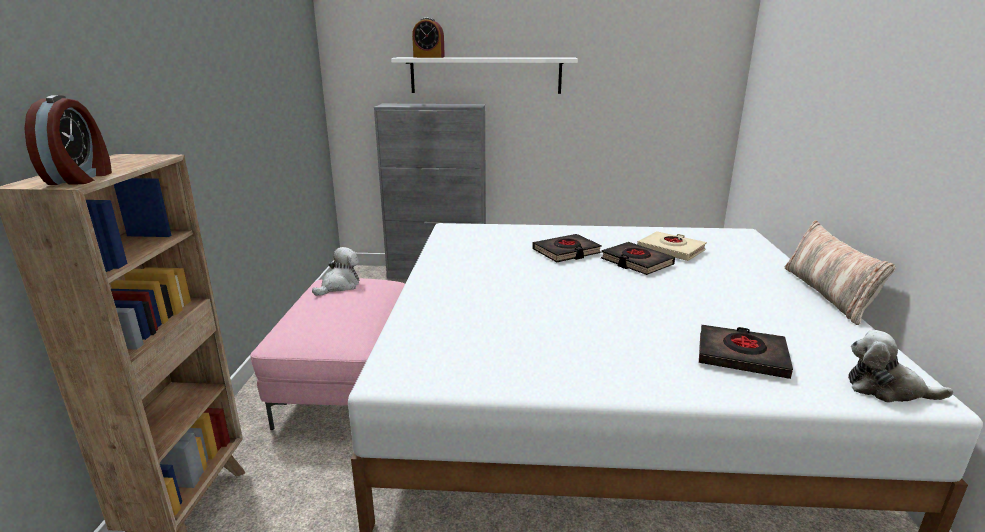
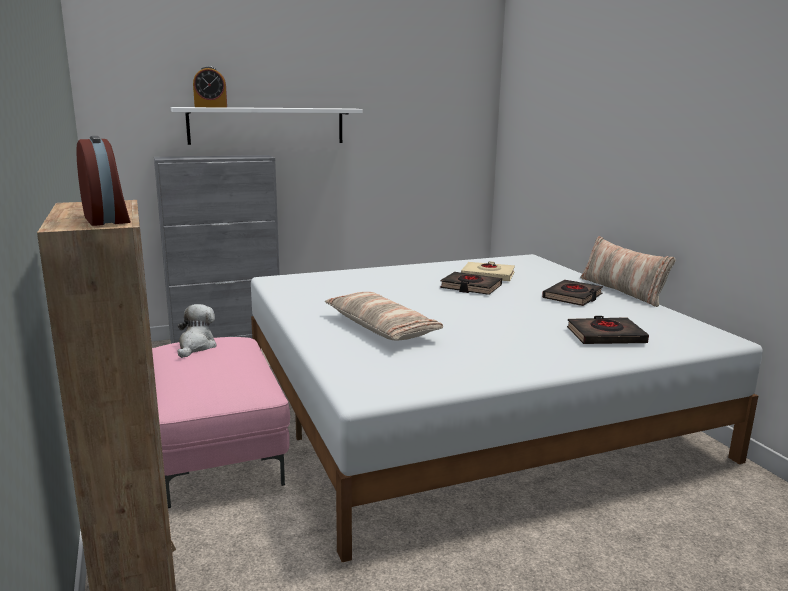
camera: 25 degrees left, 5 degrees down
black book [532,234,602,262] -> black book moved to [542,280,603,306]
plush toy [848,330,953,402] -> none
none -> pillow [325,292,443,341]

